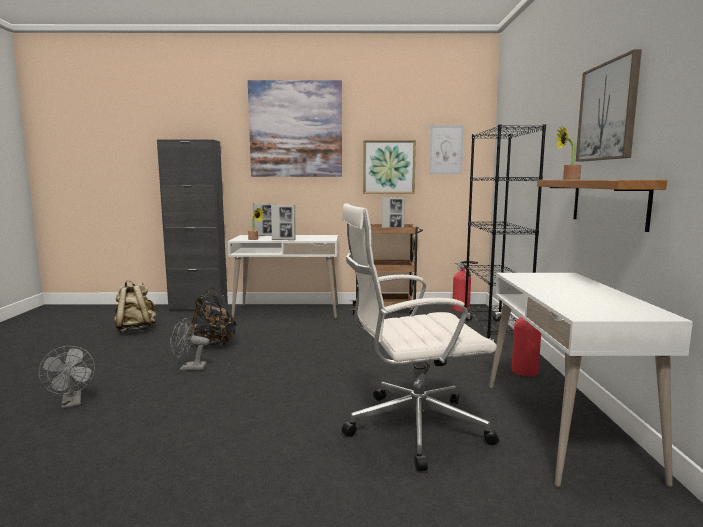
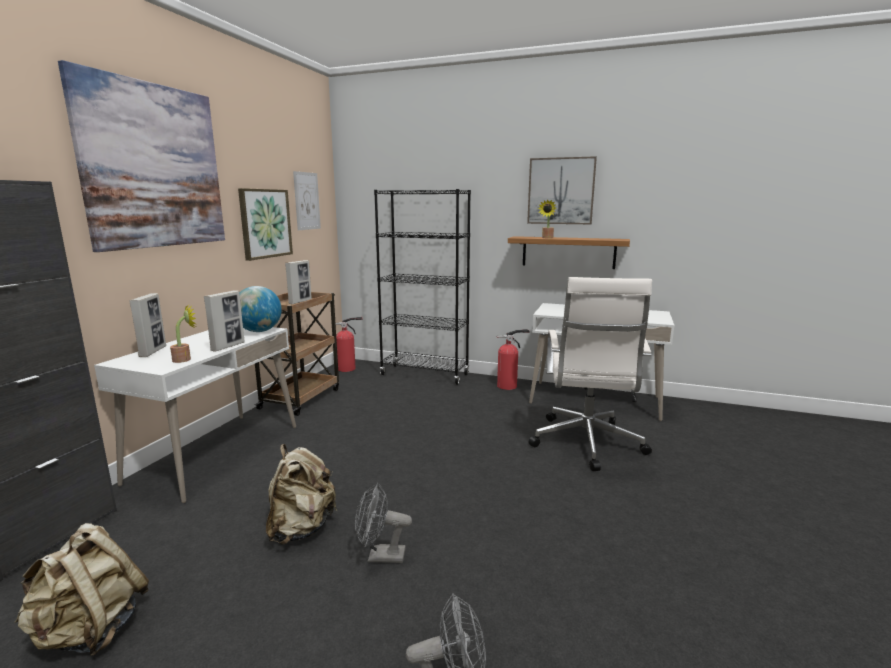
camera: 70 degrees left, 5 degrees up
grey fan [170,318,209,370] -> grey fan turned 75 degrees clockwise [355,483,412,563]
black backpack [188,287,237,346] -> beige backpack [266,444,338,544]
none -> globe [239,286,282,332]

